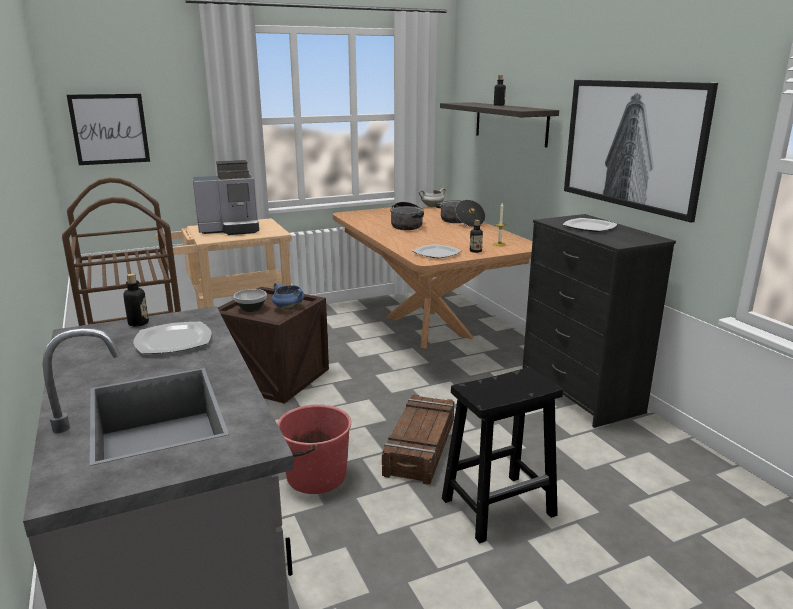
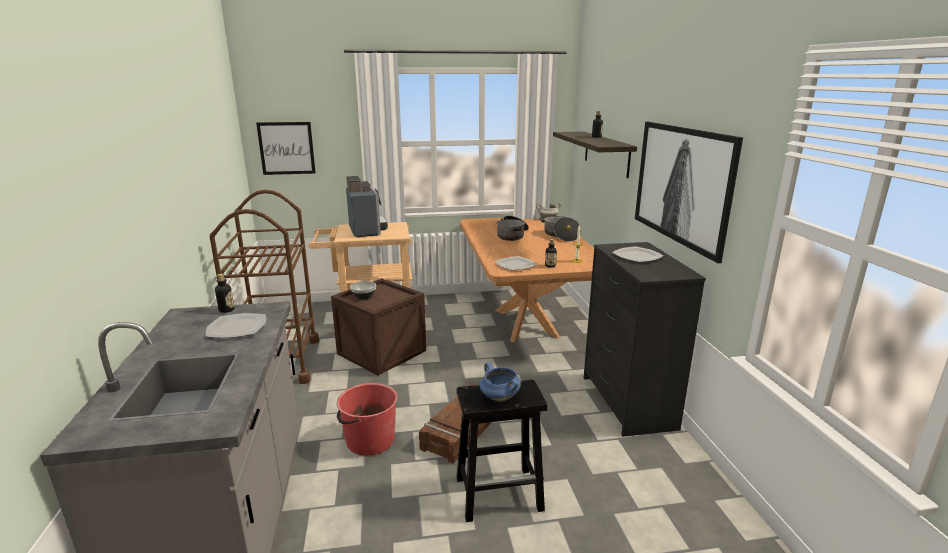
camera: 15 degrees right, 0 degrees up
coffee machine [193,160,259,235] -> coffee machine turned 105 degrees counterclockwise [346,176,388,237]
blue cooking pot [272,283,305,310] -> blue cooking pot moved to [480,362,521,402]

